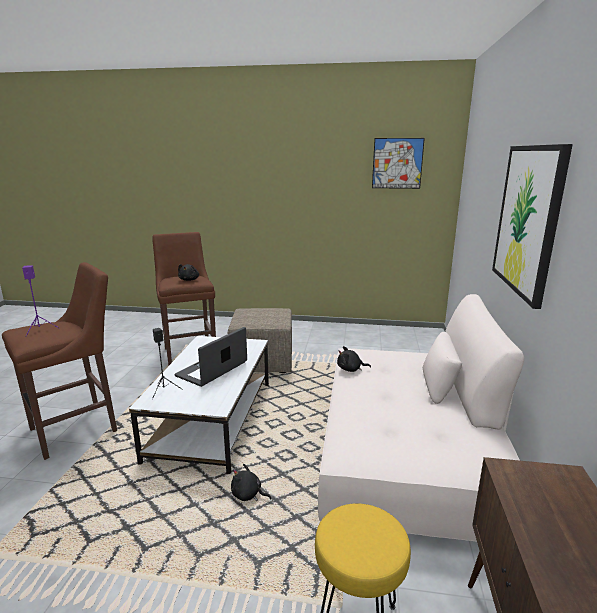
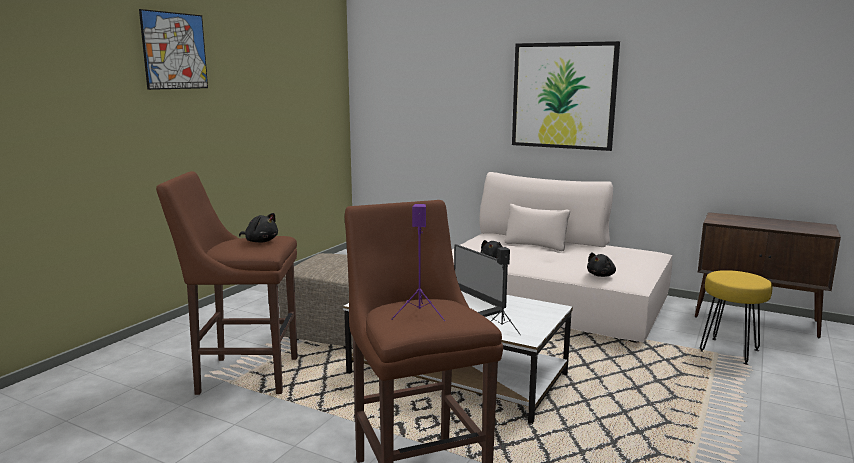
camera: 70 degrees left, 5 degrees down
black plush toy [231,464,271,501] -> black plush toy moved to [587,252,616,277]
picture [372,138,425,189] -> picture moved to [139,9,208,90]

